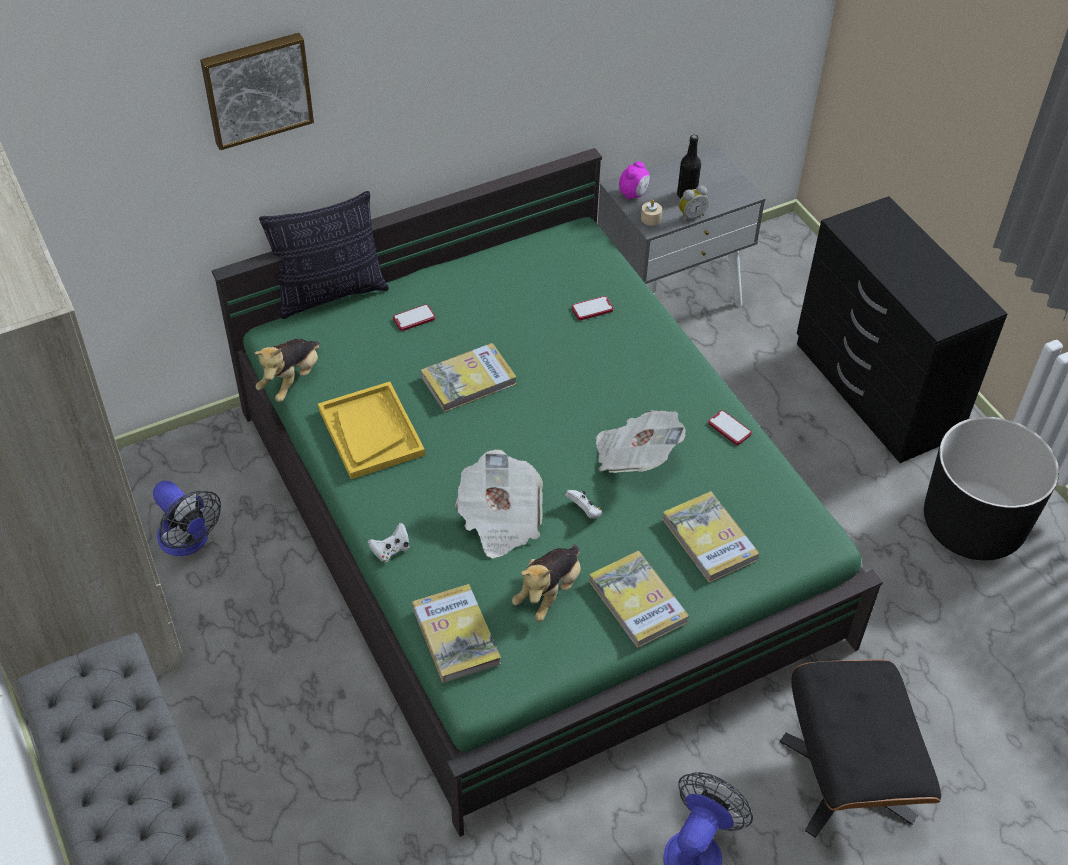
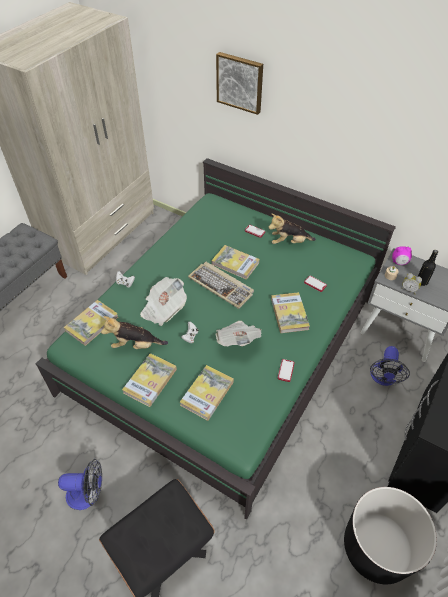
camera: 60 degrees right, 0 degrees up
fan [153,481,221,556] -> fan moved to [370,346,410,386]
plush toy [255,339,320,402] -> plush toy moved to [268,214,316,244]
pillow [259,191,389,319] -> none
yellow tray [318,382,425,479] -> none
none -> keyboard [188,262,254,309]
none -> book [271,292,310,333]

